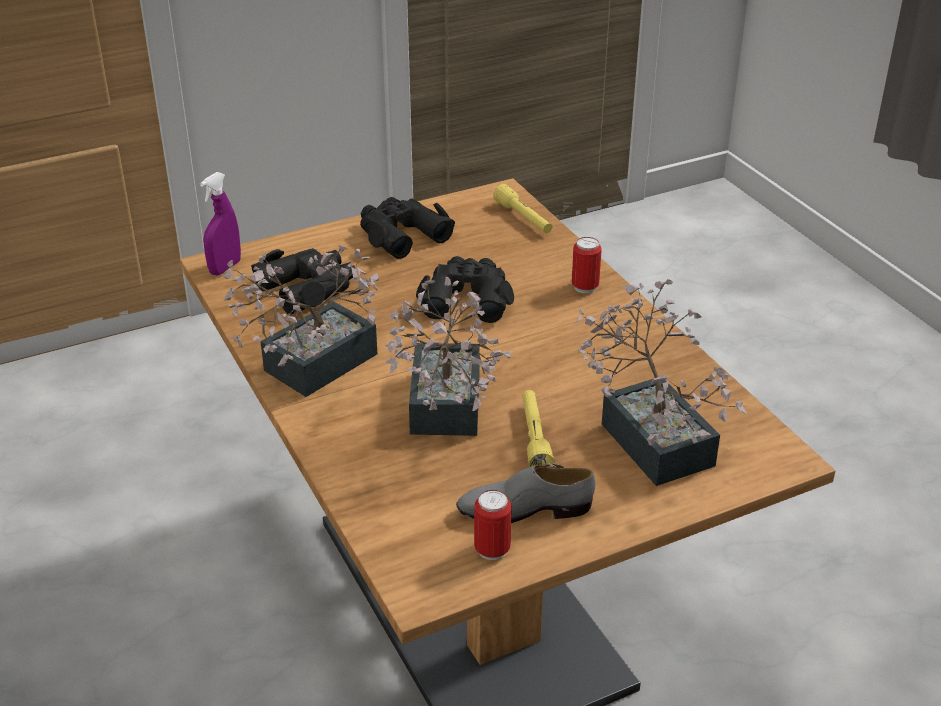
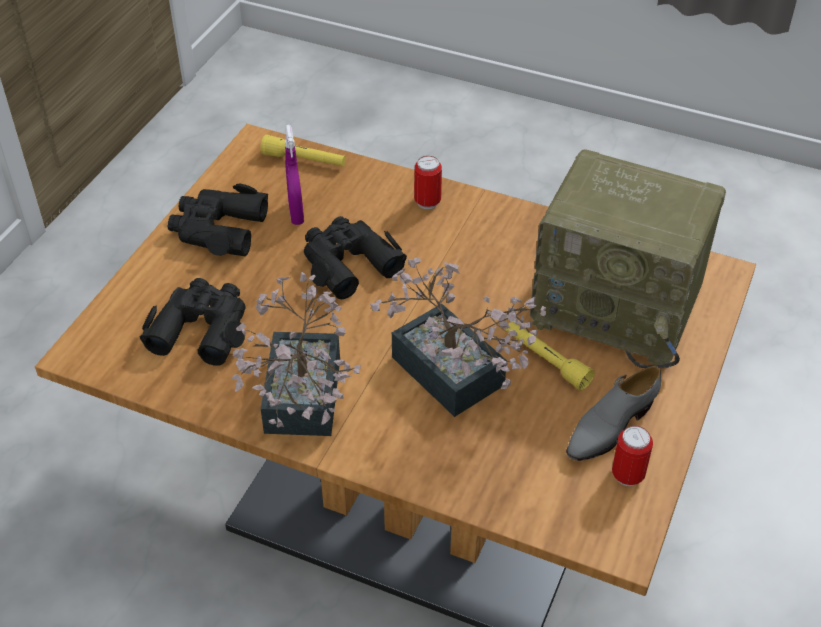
camera: 40 degrees left, 10 degrees up
purple spray bottle [200,172,241,275] -> purple spray bottle moved to [285,125,304,225]
potted plant [574,279,747,486] -> radio [530,149,726,368]

